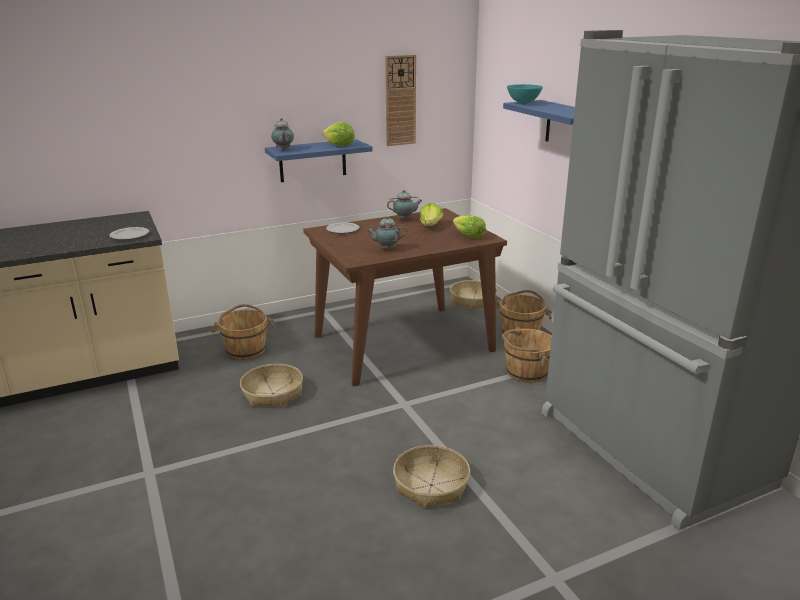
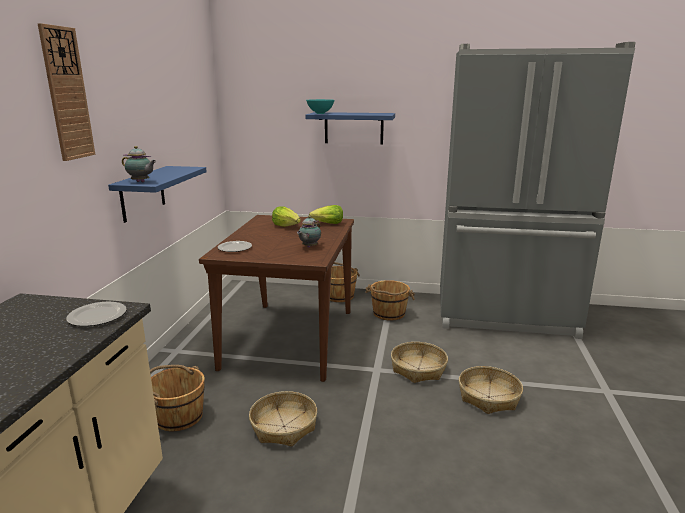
camera: 55 degrees left, 5 degrees down
lettuce [322,122,355,146] -> none
wall clock [385,55,416,146] -> wall clock moved to [38,23,95,161]
teapot [387,190,422,220] -> none
basket [450,280,498,310] -> basket moved to [391,342,448,383]

